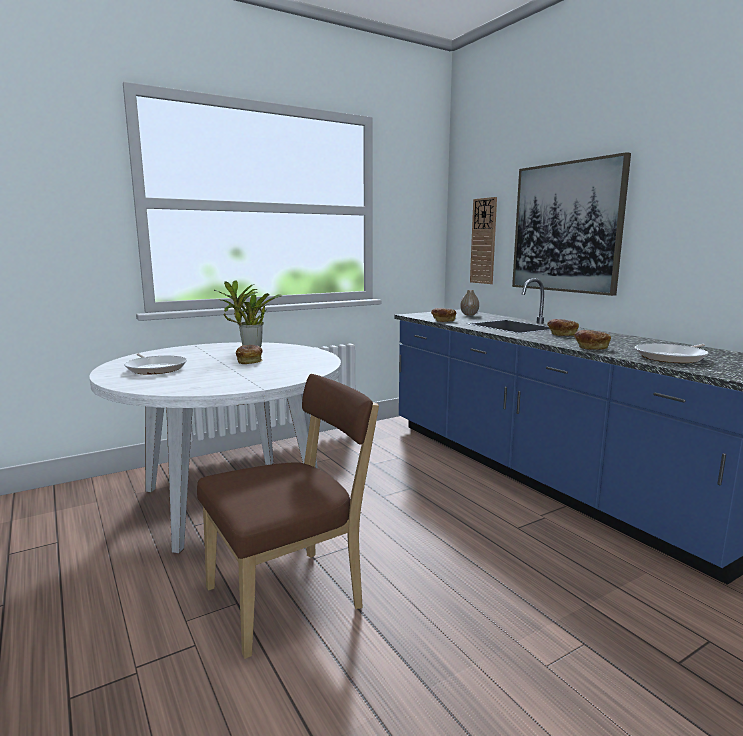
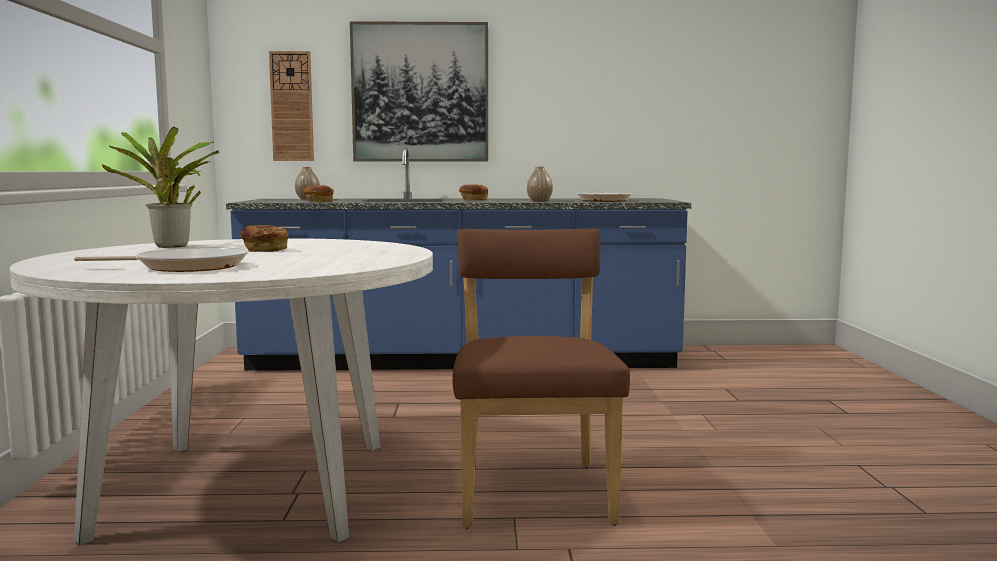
camera: 60 degrees left, 5 degrees down
bread [574,330,611,350] -> vase [527,167,553,202]

